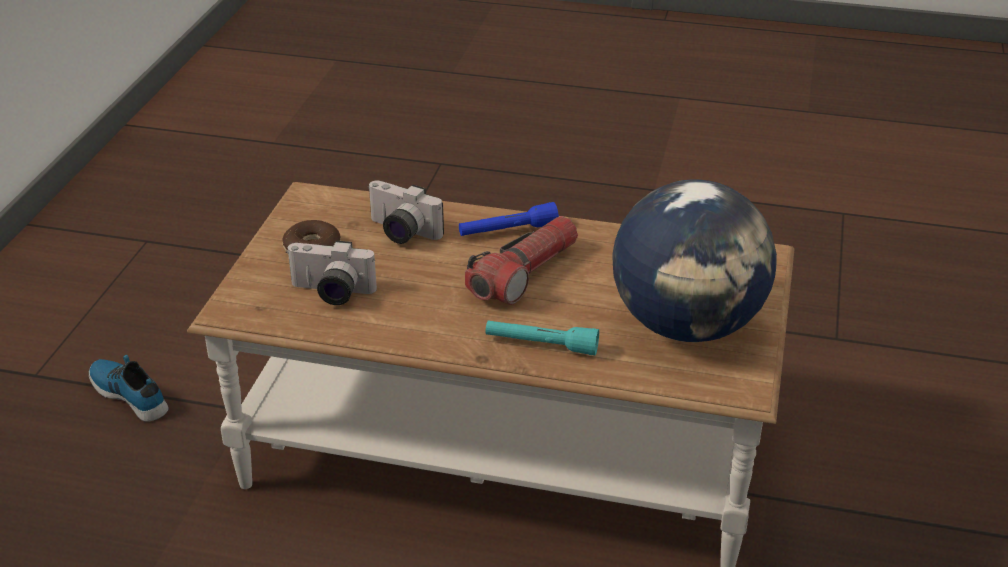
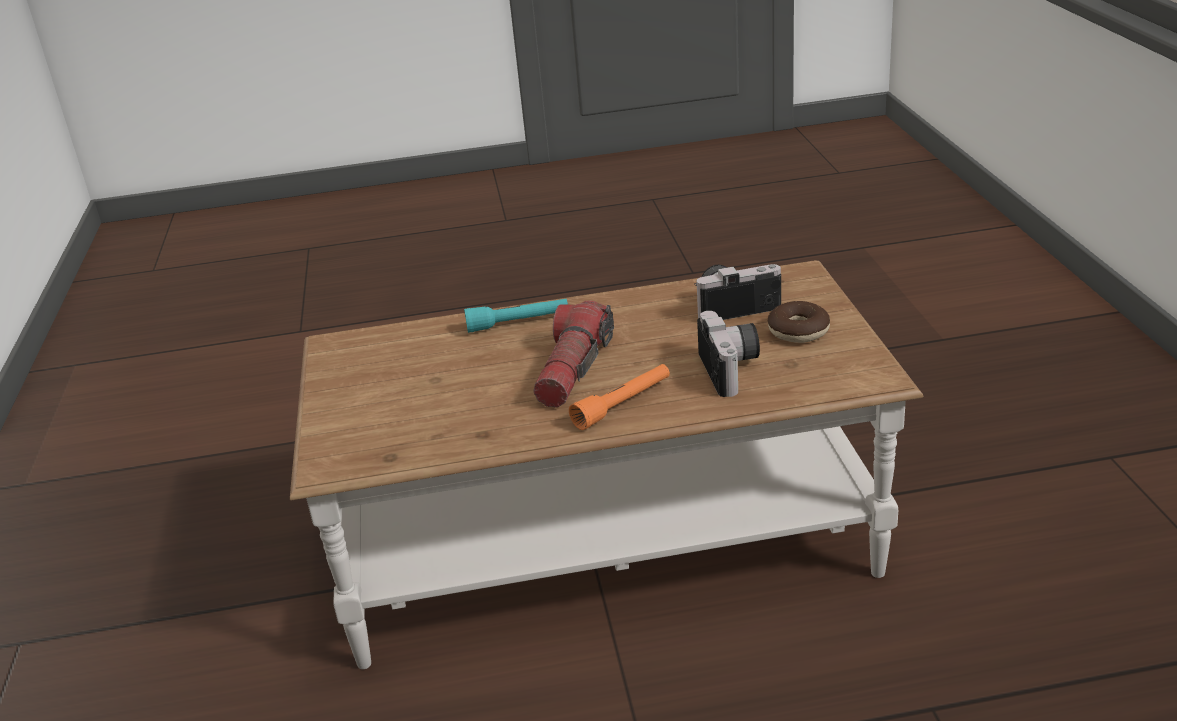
camera: 160 degrees right, 5 degrees down
shoe [89,355,169,422] -> none
camera [367,180,444,244] -> camera turned 75 degrees clockwise [697,311,760,397]
blue flashlight [459,202,559,236] -> orange flashlight [569,364,670,430]
globe [612,179,777,342] -> none

